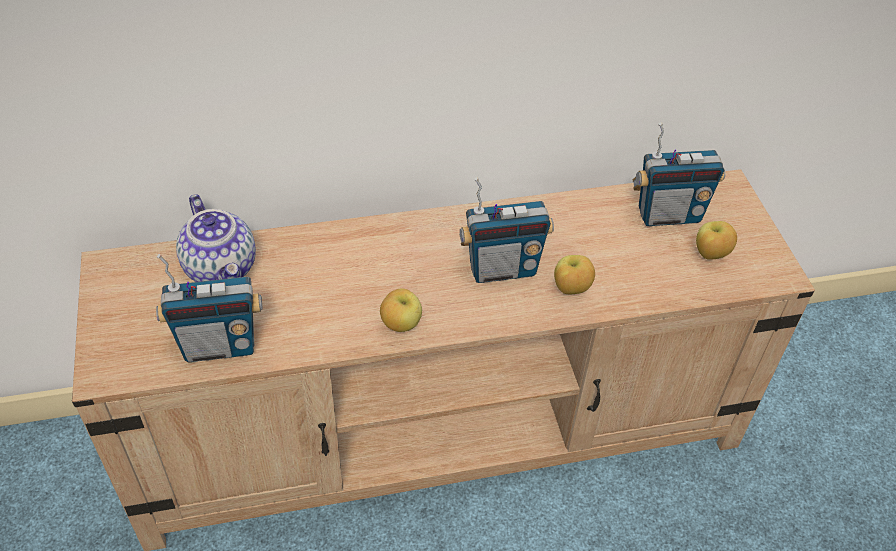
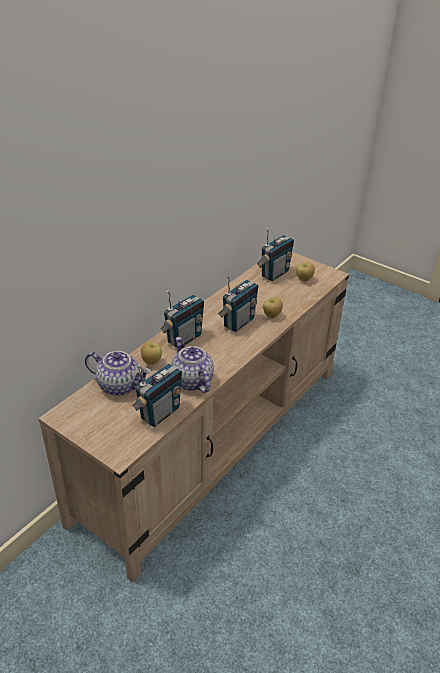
camera: 40 degrees left, 10 degrees down
apple [380,288,422,332] -> apple moved to [141,342,162,365]
none -> radio [161,290,204,347]
none -> teapot [171,337,214,393]

